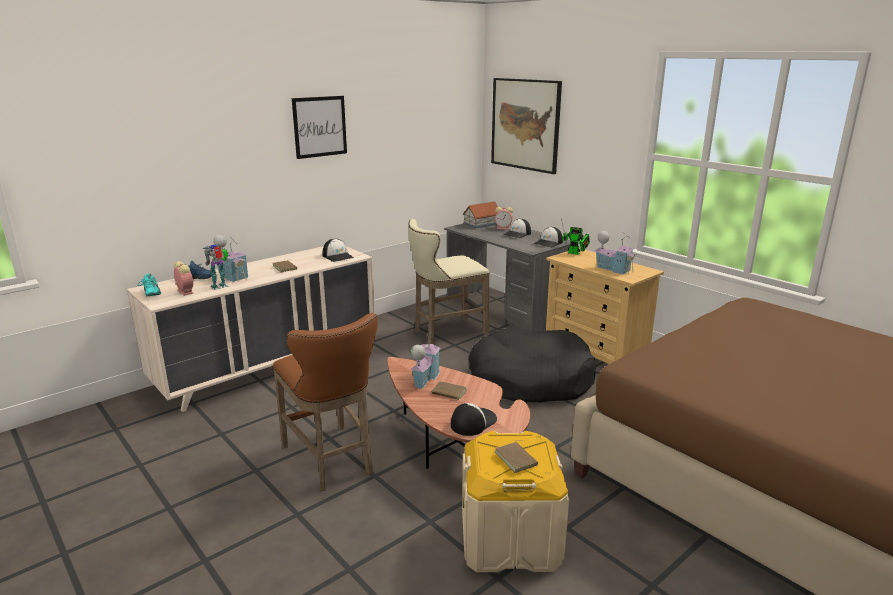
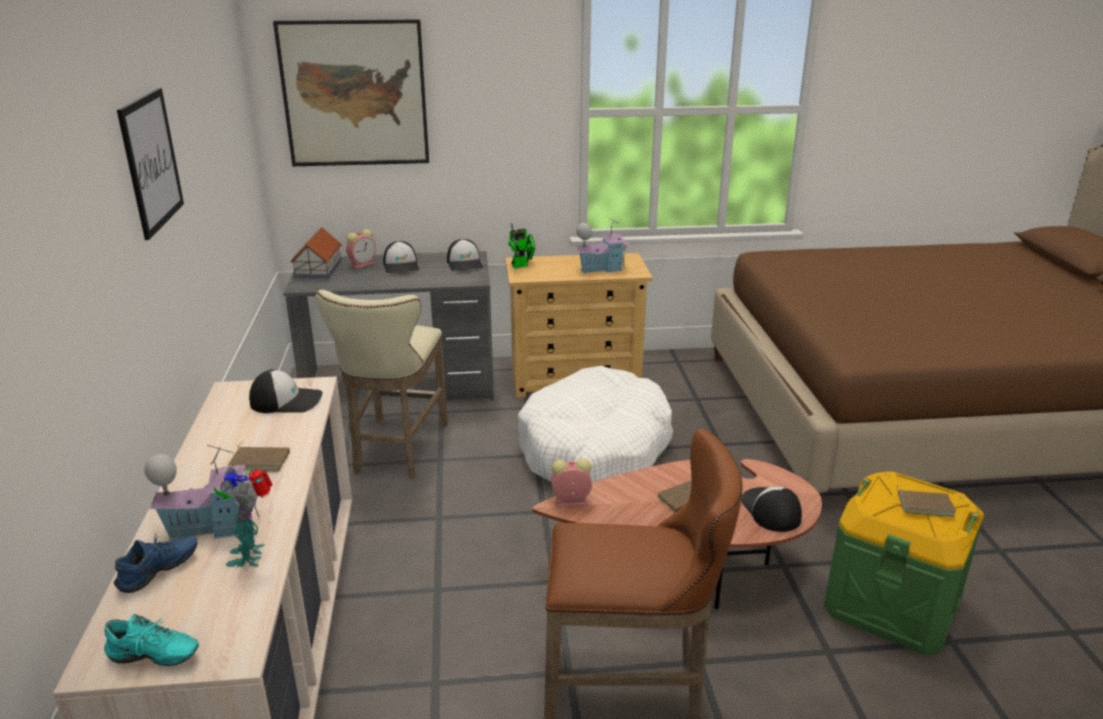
camera: 55 degrees left, 5 degrees up
alarm clock [174,261,193,296] -> alarm clock moved to [551,458,592,507]
toy house [410,333,440,389] -> none
beige storage box [462,431,569,572] -> green storage box [824,471,984,655]
black dog bed [469,327,597,402] -> white dog bed [518,366,673,482]

